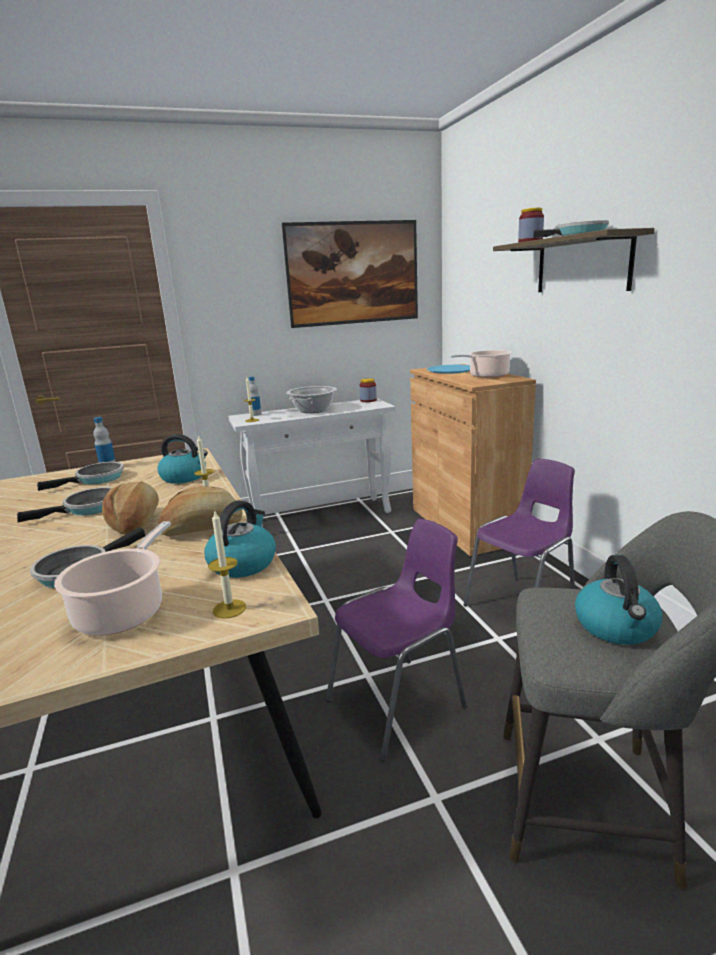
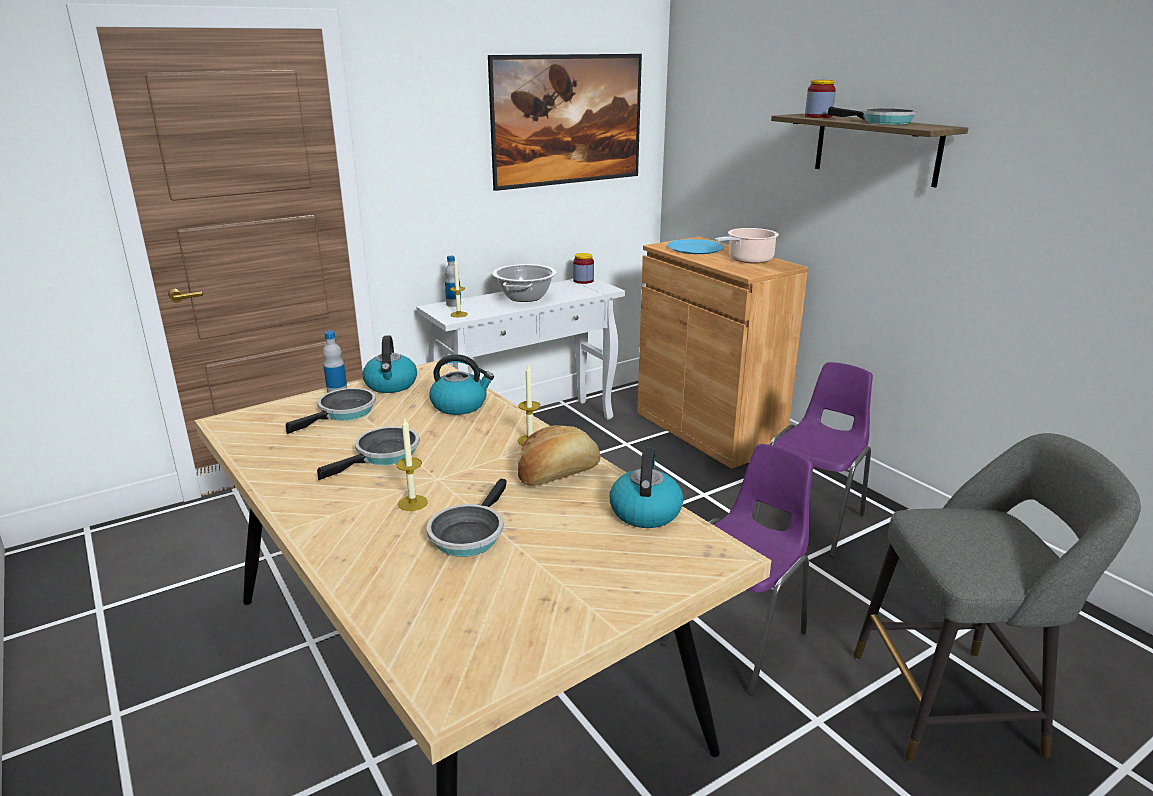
camera: 15 degrees left, 5 degrees up
cooking pot [54,521,171,636] -> none
bread [102,481,159,535] -> none
candle [208,511,246,619] -> candle moved to [396,417,428,511]
kettle [575,555,663,645] -> kettle moved to [363,335,417,393]

